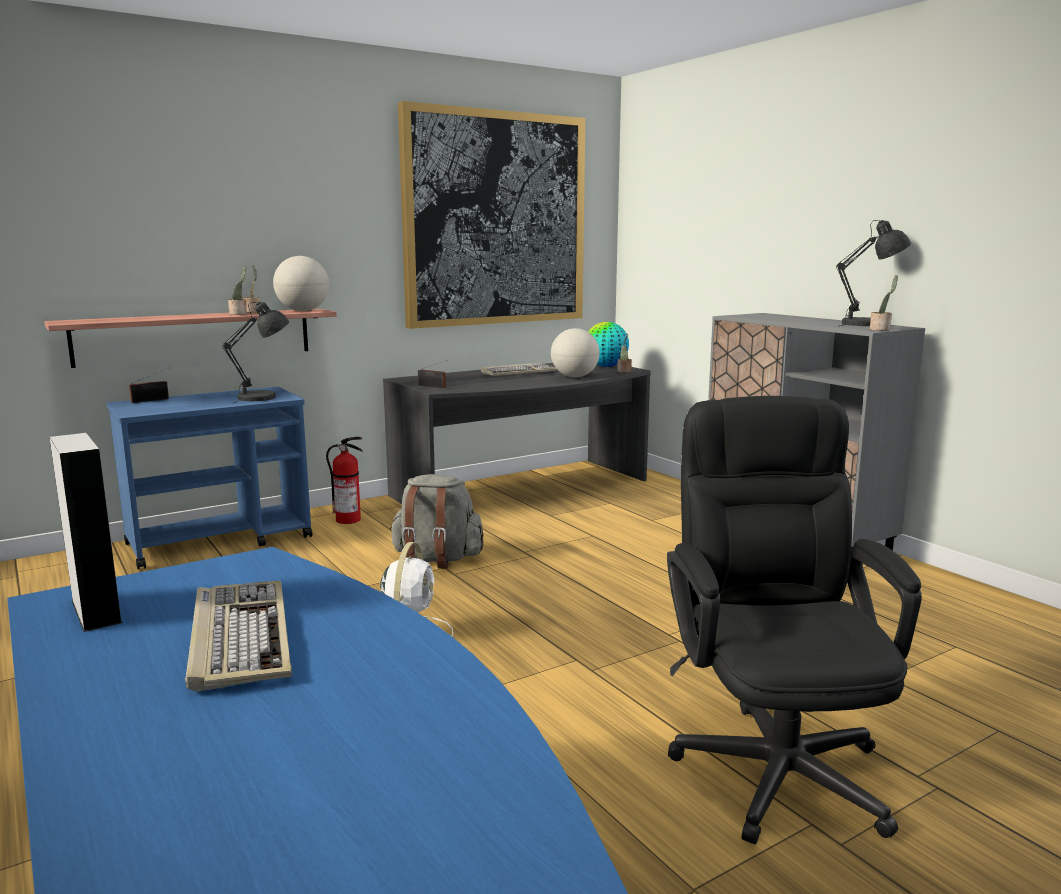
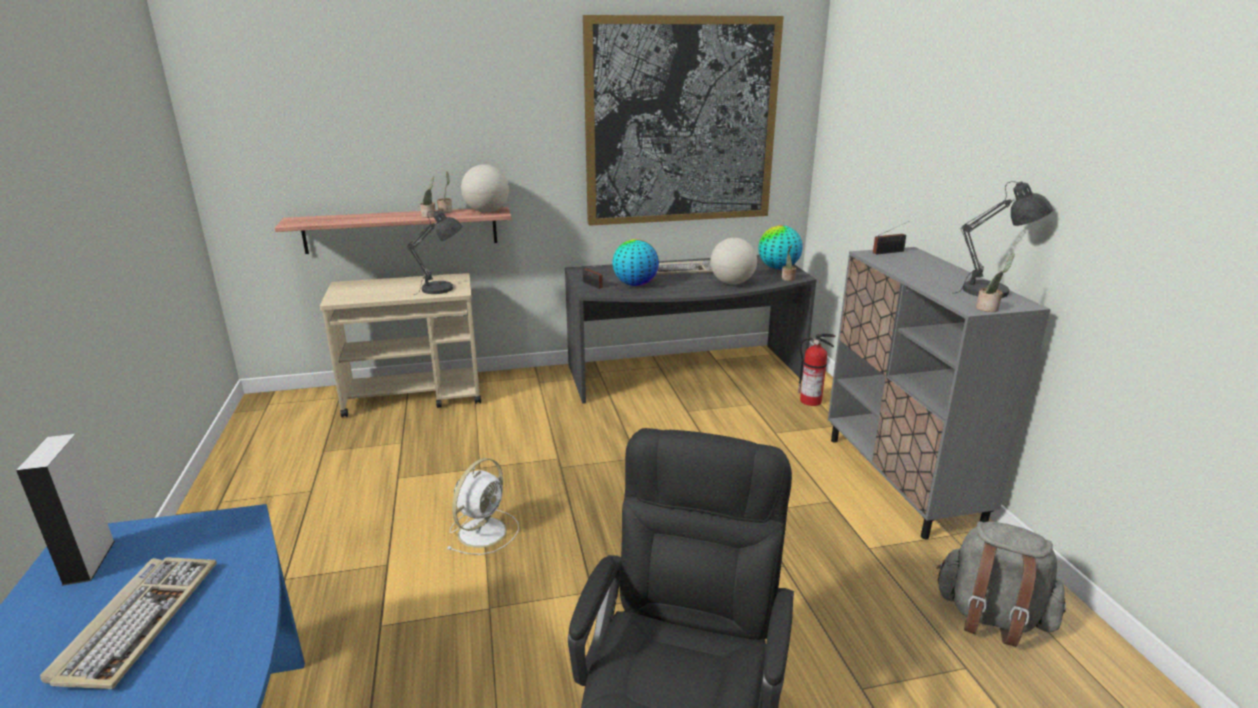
camera: 20 degrees right, 10 degrees up
blue cart [107,387,313,570] -> beige cart [320,273,481,417]
radio [129,369,169,403] -> radio moved to [873,221,909,254]
fire extinguisher [326,437,363,524] -> fire extinguisher moved to [798,334,836,406]
grey backpack [390,474,484,569] -> grey backpack moved to [936,521,1066,647]
none -> globe [612,239,659,286]

